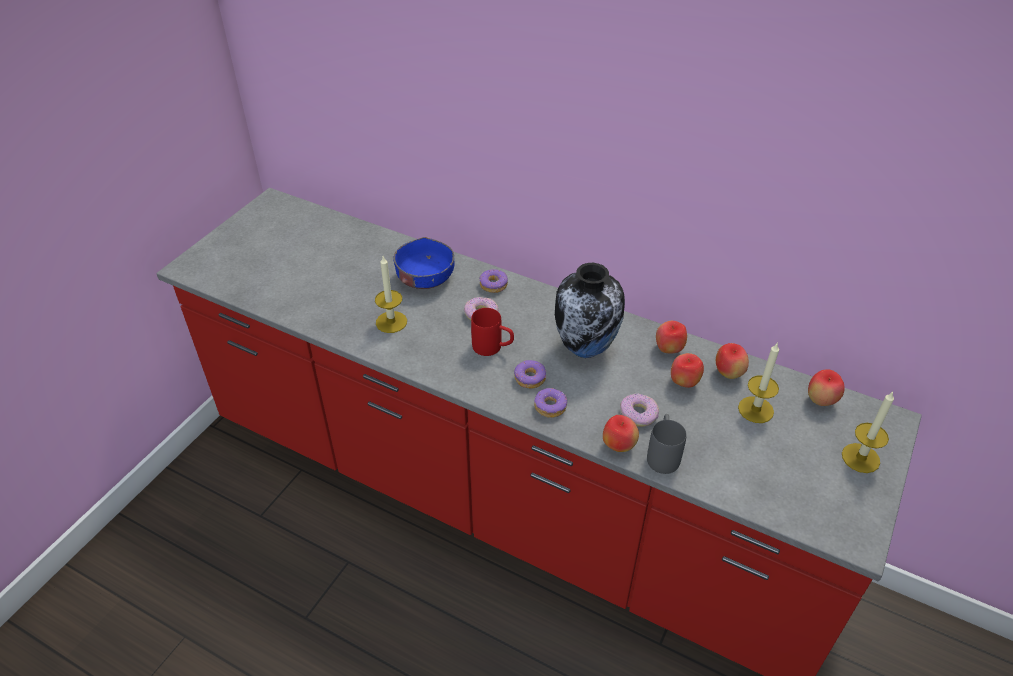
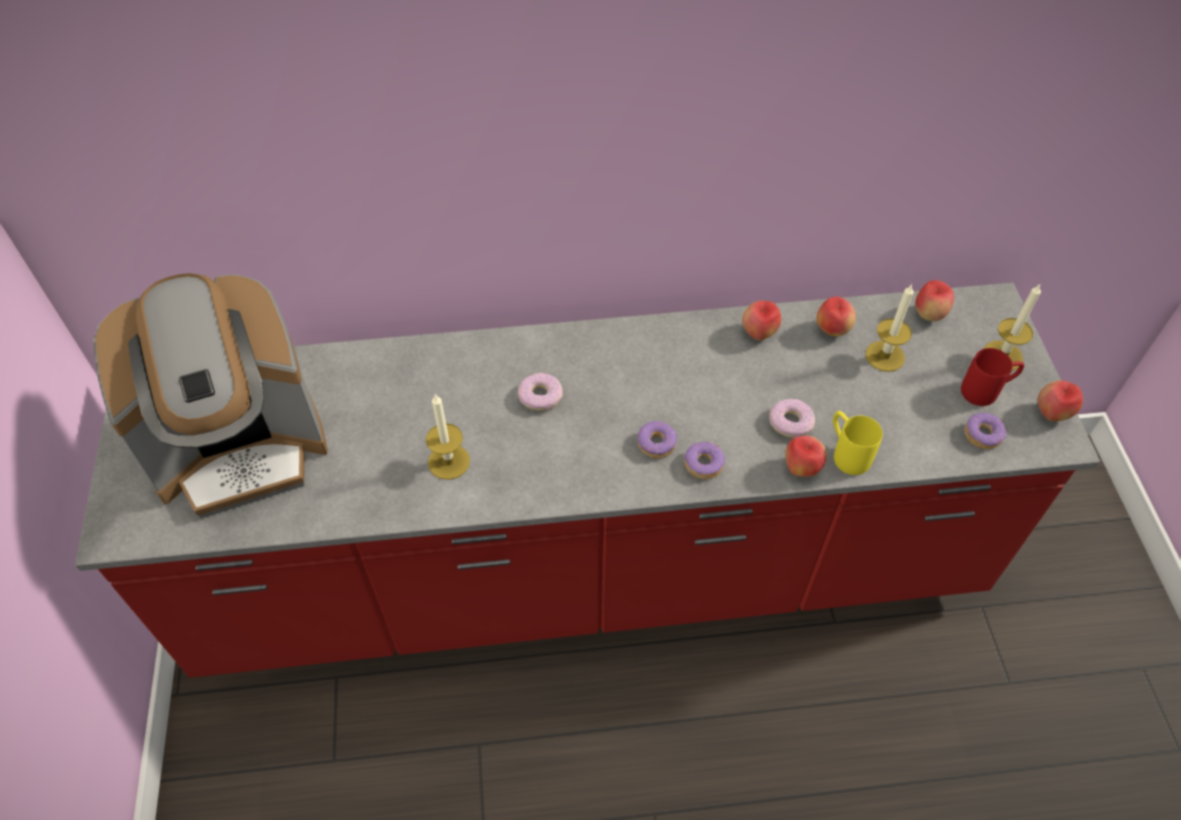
camera: 35 degrees left, 10 degrees up
blue bowl [393,237,454,289] -> none
red mug [471,308,514,356] -> red mug moved to [961,348,1024,406]
donut [480,269,508,293] -> donut moved to [964,413,1006,449]
vase [555,263,625,358] -> none
grey mug [647,414,687,474] -> yellow mug [833,411,883,475]
apple [671,353,704,388] -> apple moved to [1038,380,1083,421]
none -> coffee machine [93,273,328,518]

